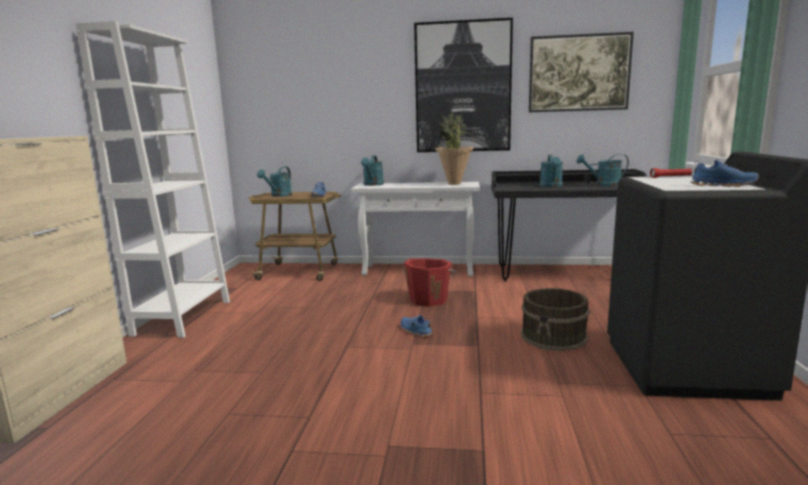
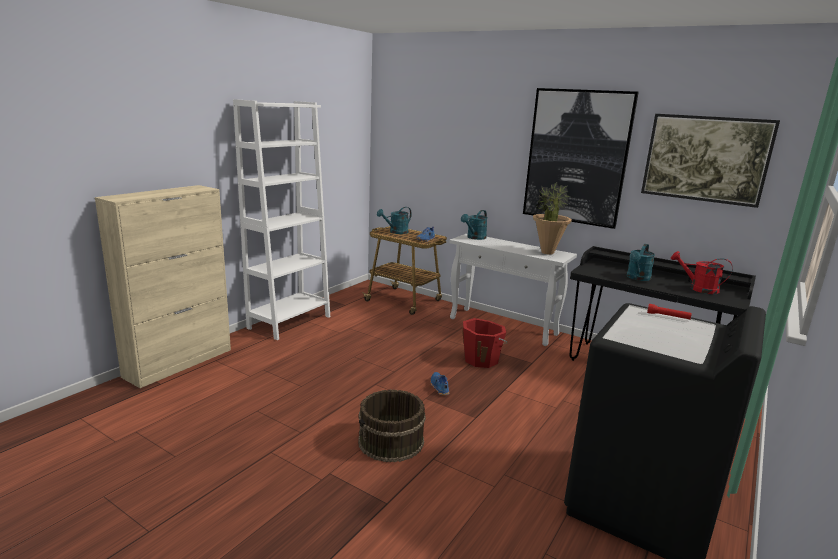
camera: 25 degrees right, 5 degrees up
brown bucket [521,288,589,351] -> brown bucket moved to [358,389,426,462]
turquoise watering can [577,154,629,187] -> red watering can [671,251,733,294]
blue shoe [690,159,759,187] -> none

